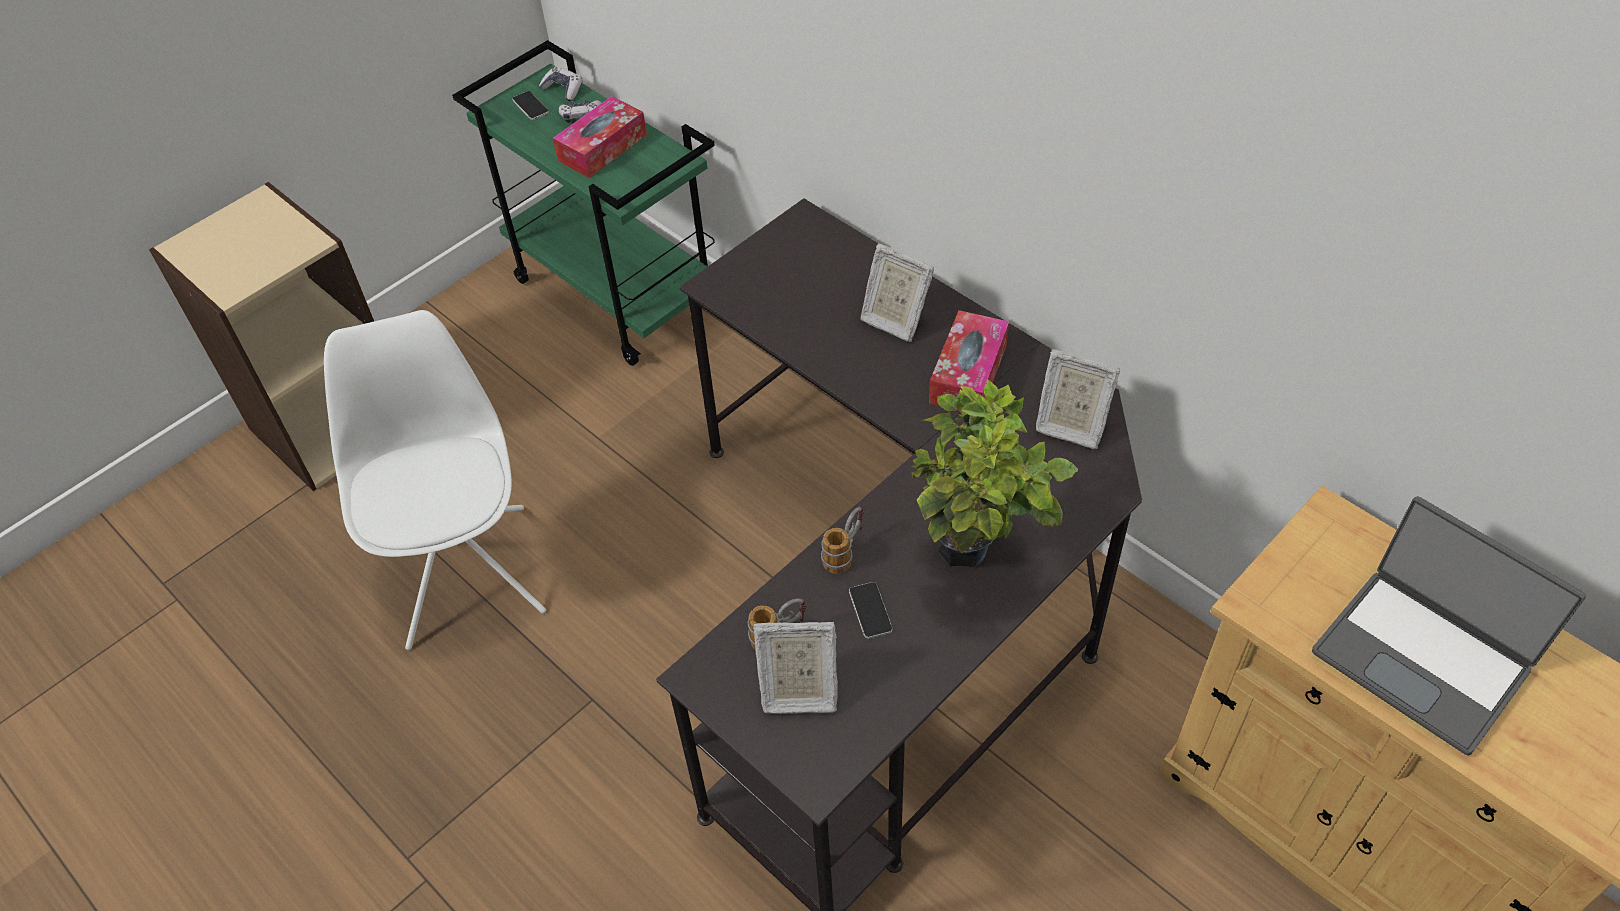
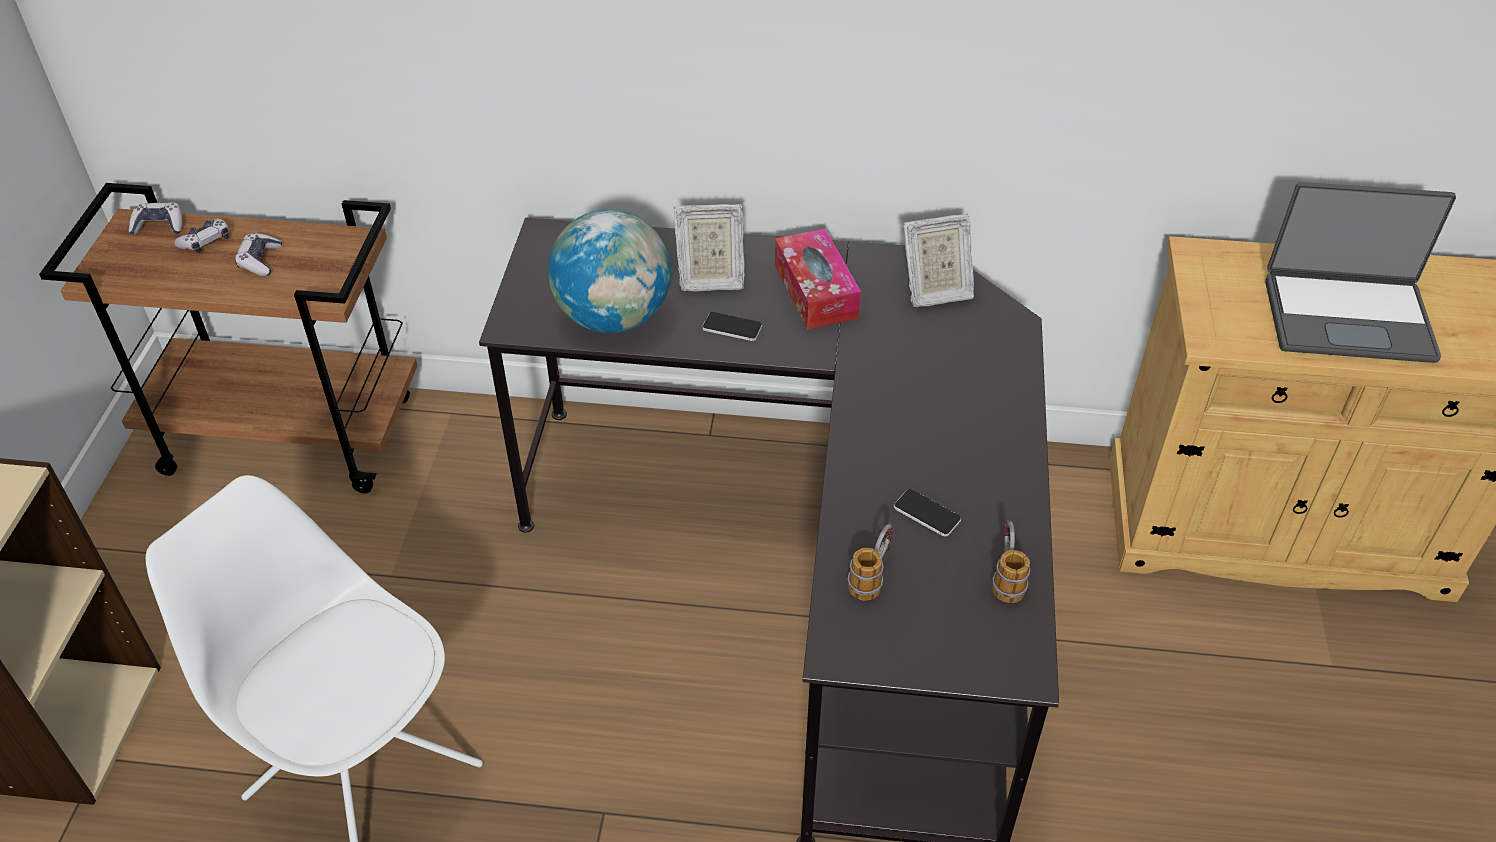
camera: 40 degrees left, 5 degrees down
green cart [452,40,715,366] -> brown cart [39,183,417,493]
phone [512,91,549,120] -> phone moved to [702,312,762,341]
tissue box [553,96,647,178] -> game controller [235,233,282,276]
picture frame [753,622,838,714] -> none
mug [821,507,864,574] -> mug moved to [992,520,1031,603]
potted plant [910,379,1078,568] -> none
none -> globe [548,209,671,333]

